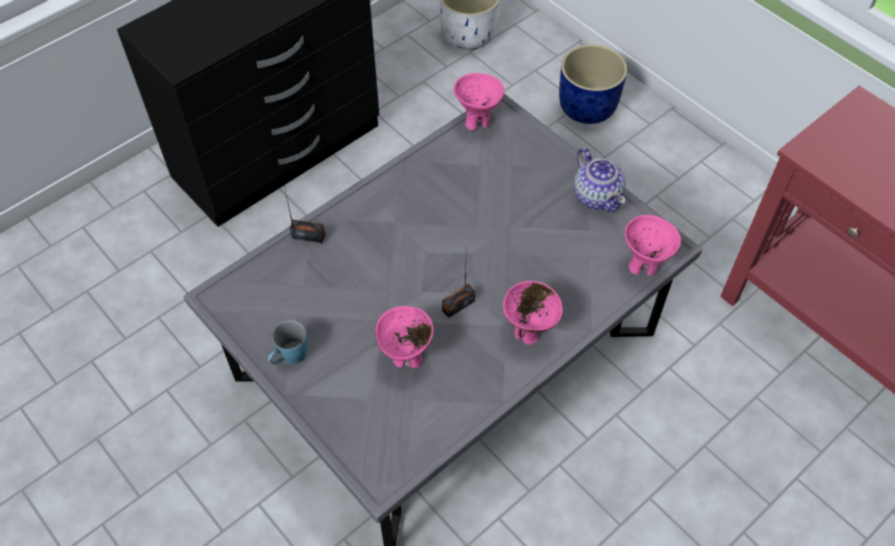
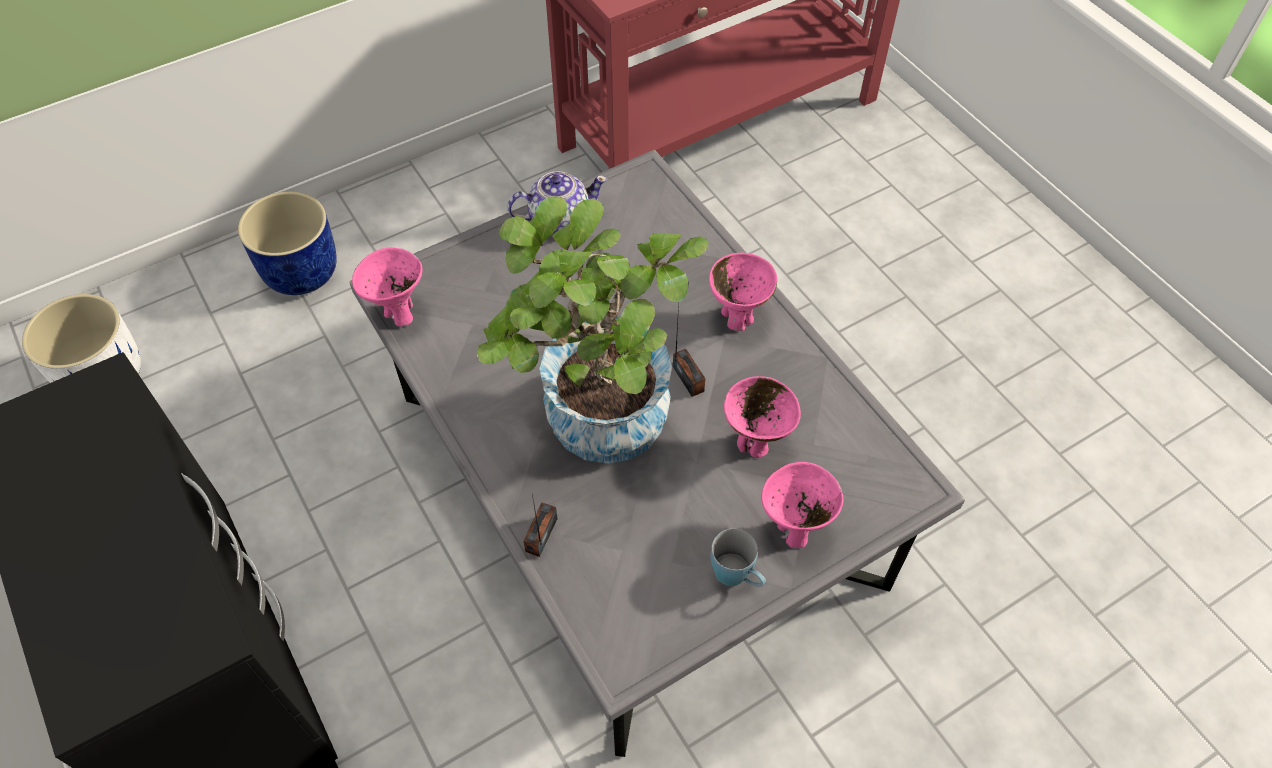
camera: 80 degrees left, 0 degrees up
pink bowl [625,215,681,276] -> pink bowl moved to [761,462,843,548]
none -> potted plant [476,196,709,464]

